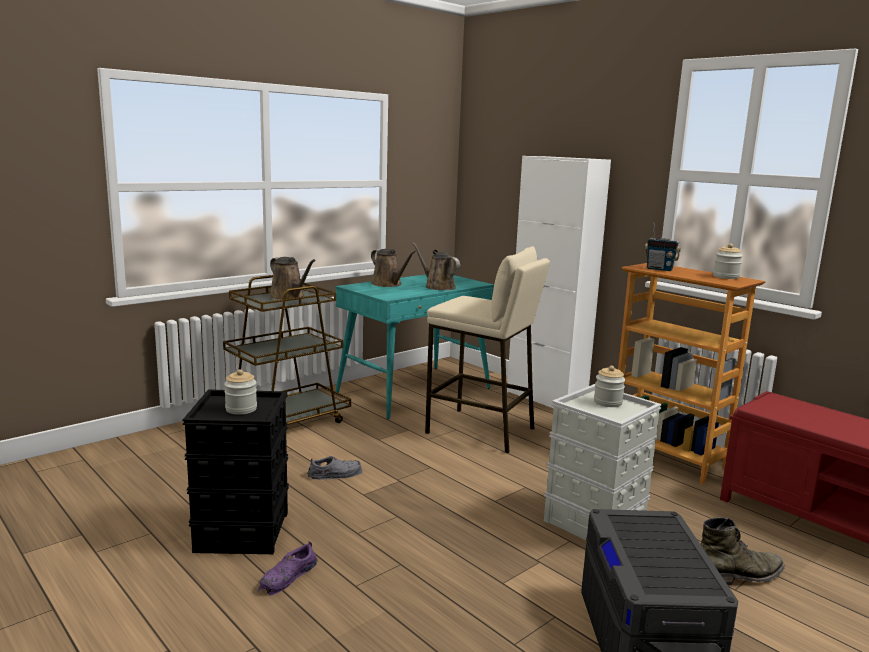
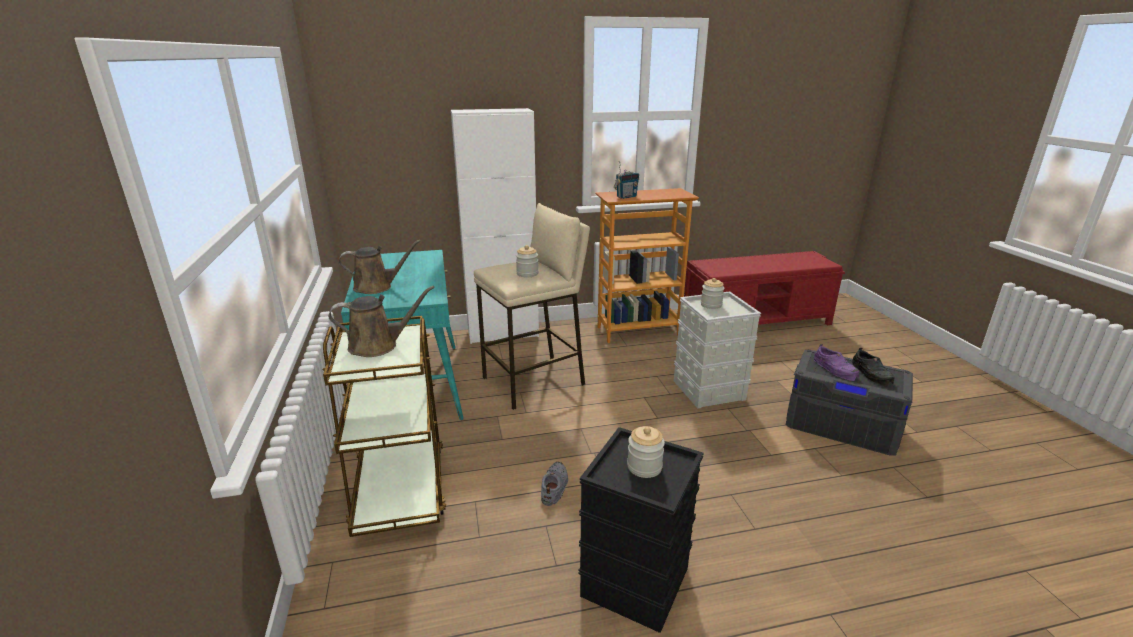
camera: 60 degrees left, 10 degrees up
purple shoe [258,541,318,595] -> purple shoe moved to [814,344,859,381]
brown watering can [412,243,460,290] -> none
green boot [700,517,785,585] -> none
jar [713,243,743,279] -> jar moved to [516,245,539,277]
none -> black shoe [852,348,894,387]

